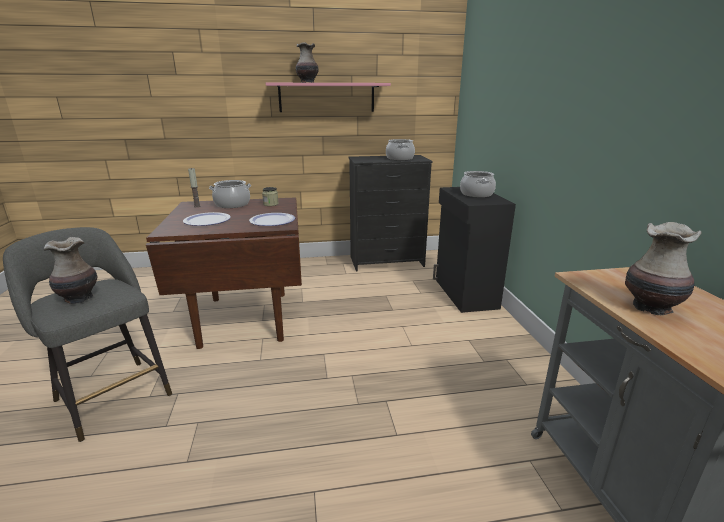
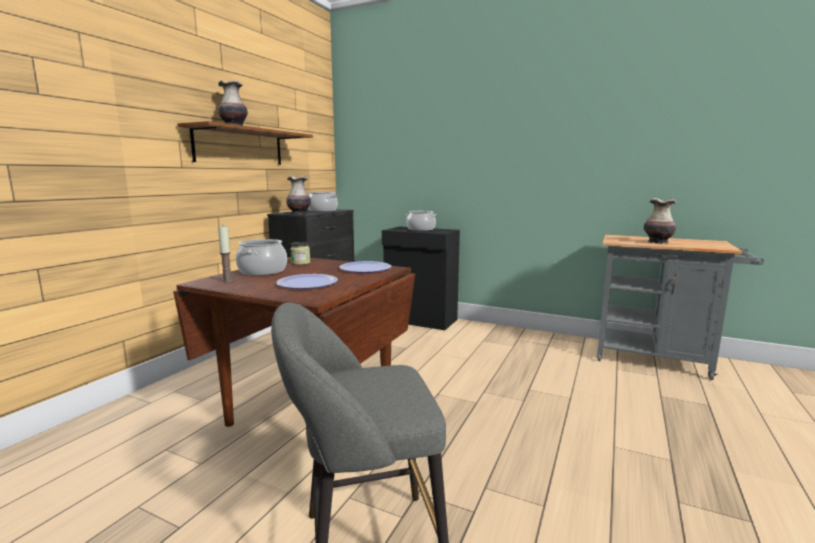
camera: 55 degrees left, 10 degrees down
vase [43,237,98,304] -> vase moved to [286,176,311,215]
pink shelf [266,83,391,112] -> brown shelf [177,121,313,165]

